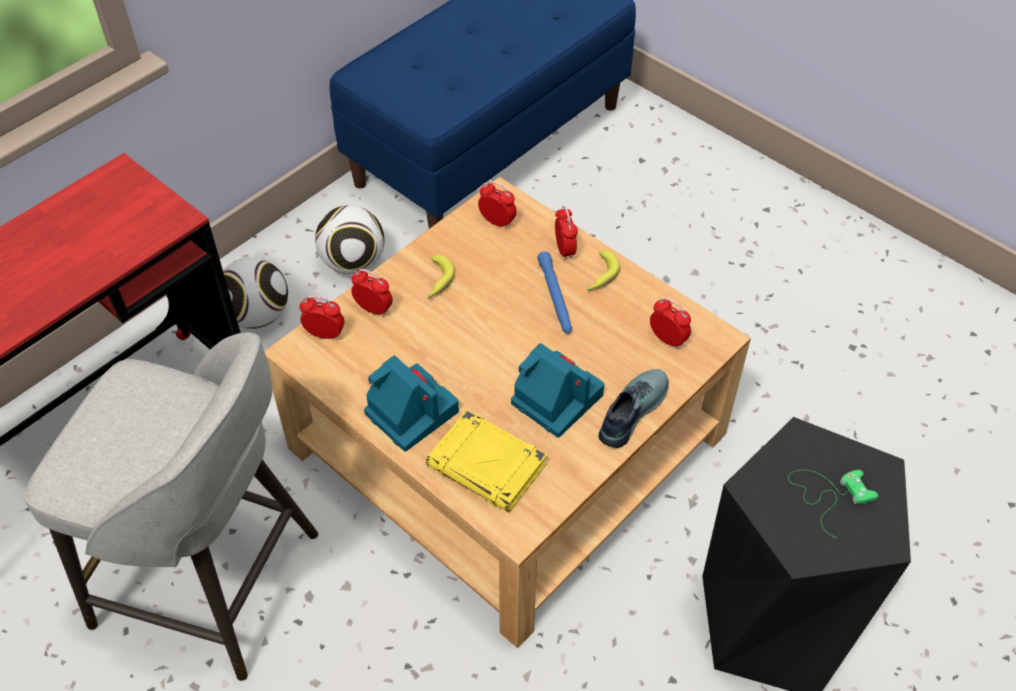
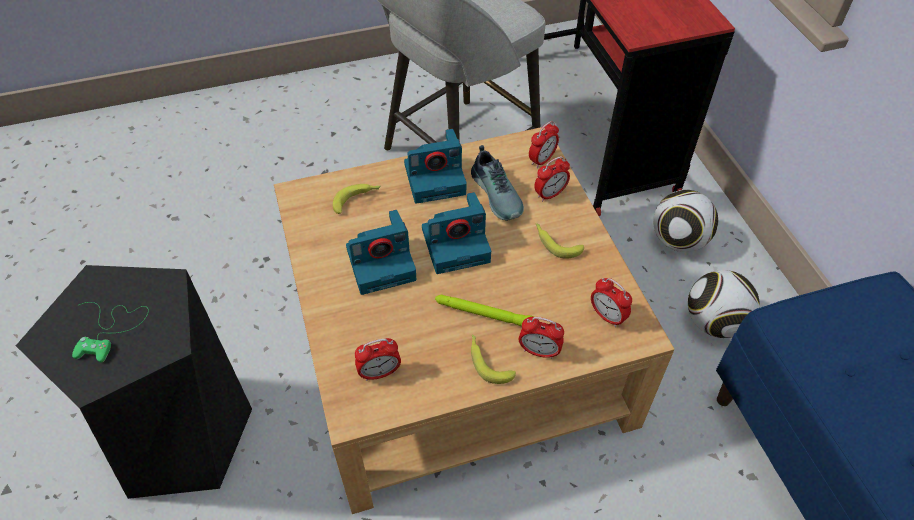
camera: 120 degrees right, 0 degrees up
yellow book [426,410,547,512] -> banana [333,184,381,214]
alarm clock [478,181,517,229] -> alarm clock turned 75 degrees clockwise [591,278,632,327]
blue flashlight [537,252,572,334] -> green flashlight [435,295,535,326]
shoe [598,369,669,448] -> shoe moved to [471,145,524,221]
none -> camera [422,192,491,274]

